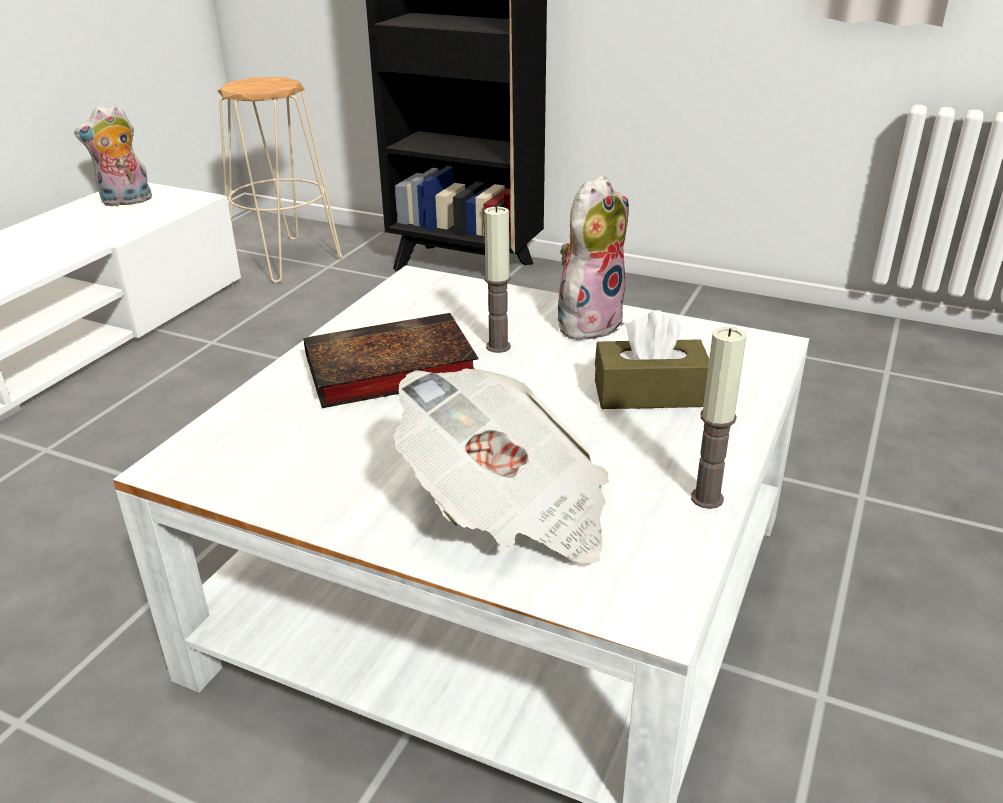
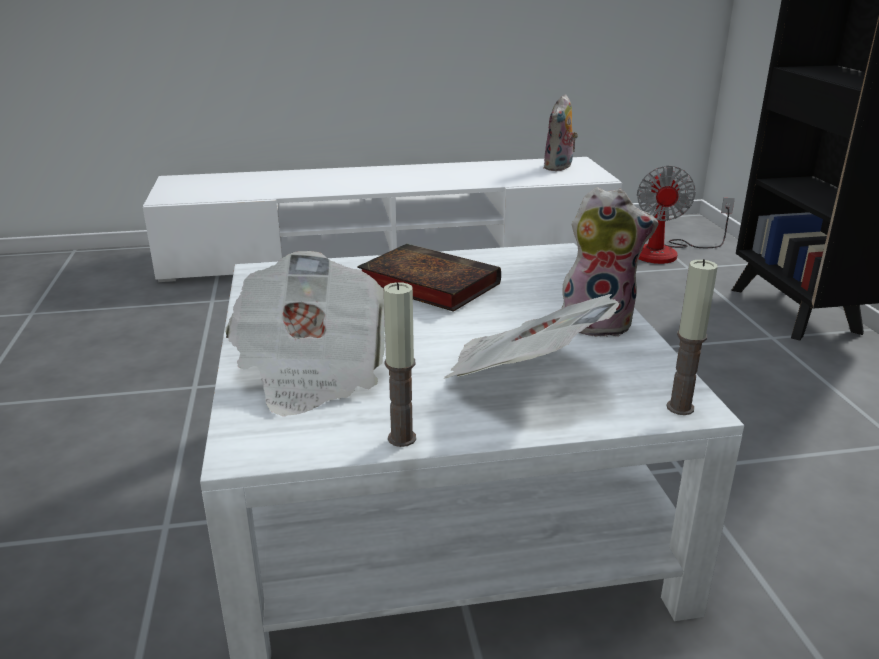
camera: 55 degrees right, 5 degrees down
plush toy [74,104,152,207] -> plush toy turned 90 degrees counterclockwise [543,94,578,171]
beige stool [218,77,342,283] -> fan [637,166,735,264]
candle [484,206,511,353] -> candle moved to [666,259,718,415]
brown tissue box [595,310,709,409] -> newspaper [443,294,619,379]

